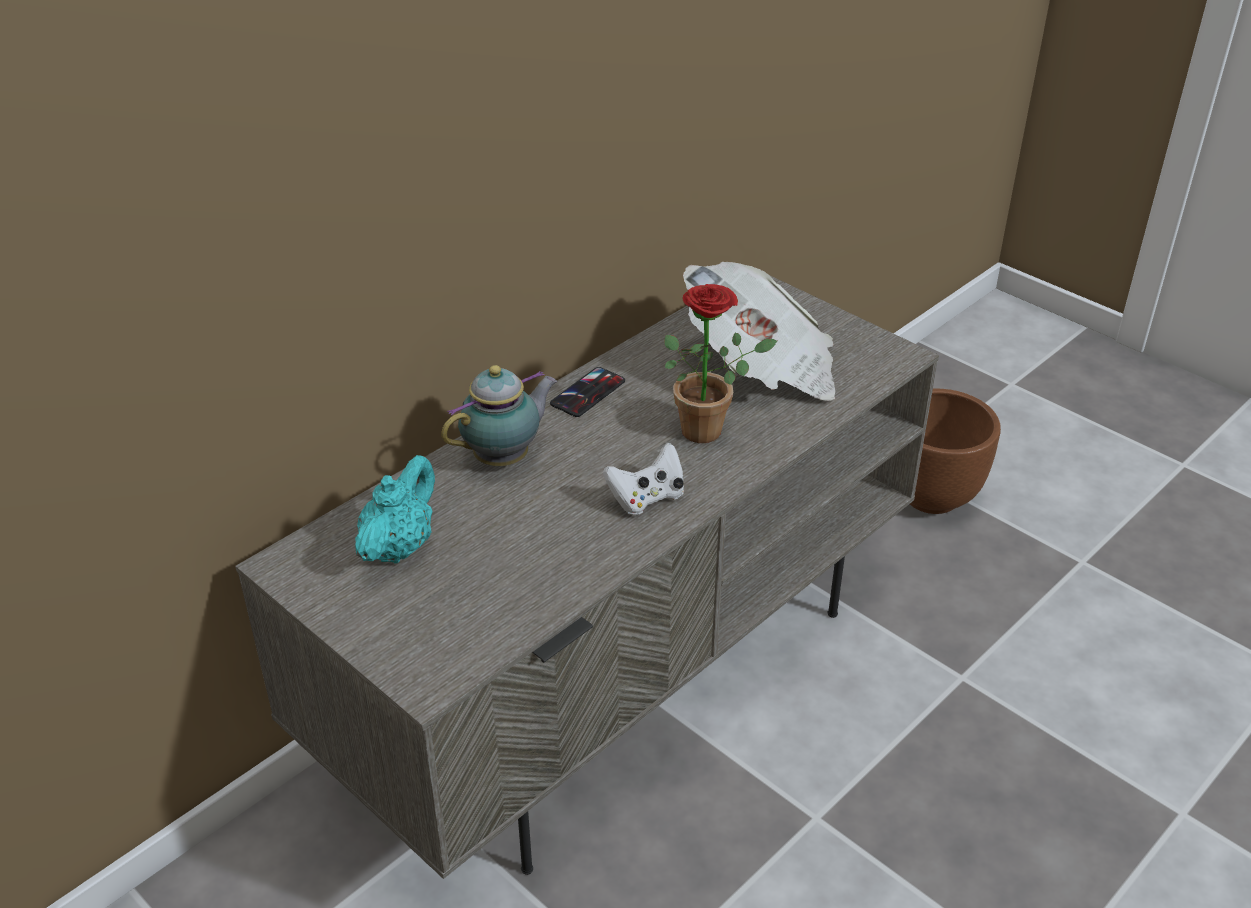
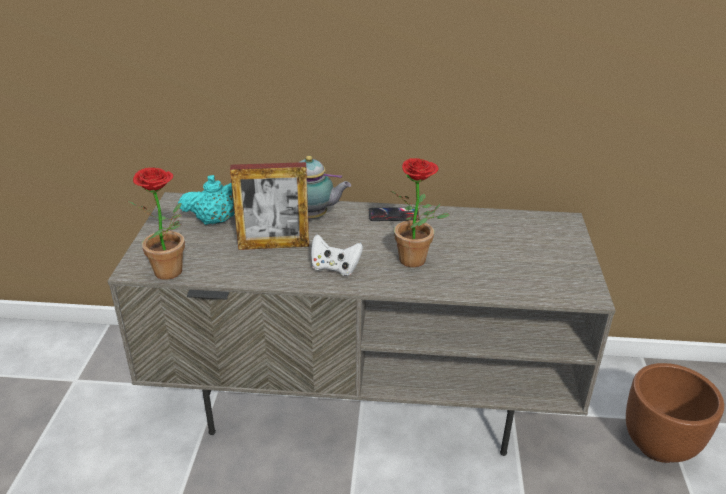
camera: 50 degrees right, 5 degrees down
newspaper [683,262,835,401] -> none
none -> potted plant [128,168,185,280]
none -> picture frame [230,162,309,250]

